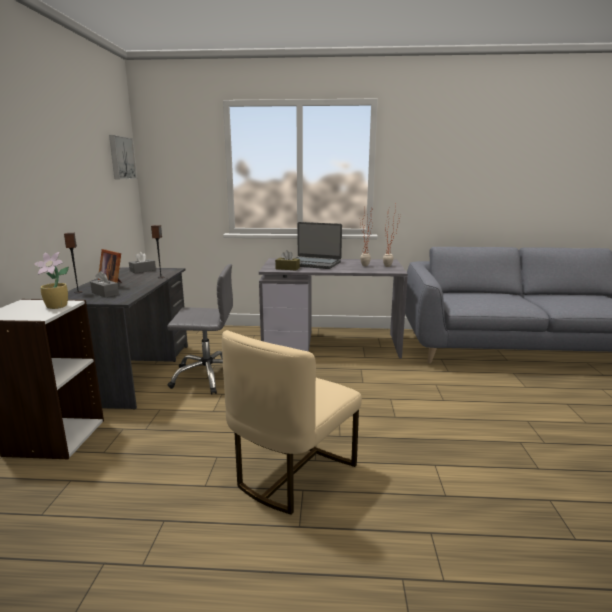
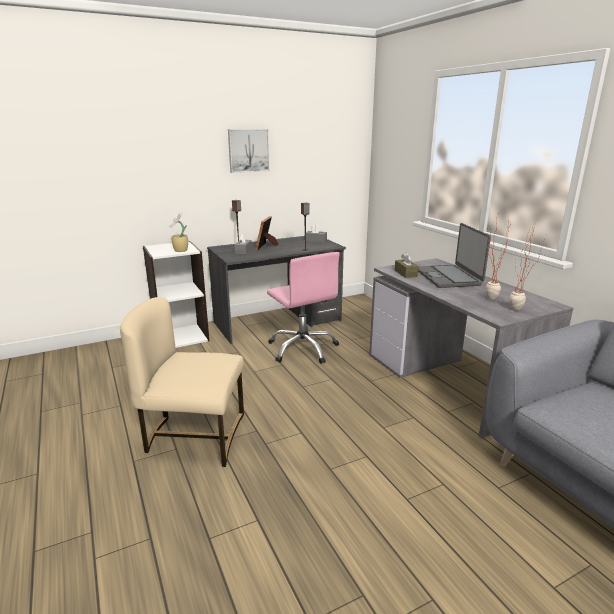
camera: 60 degrees right, 5 degrees up
picture [109,135,137,179] -> picture moved to [228,129,270,173]
grey office chair [167,264,233,395] -> pink office chair [267,252,340,364]

